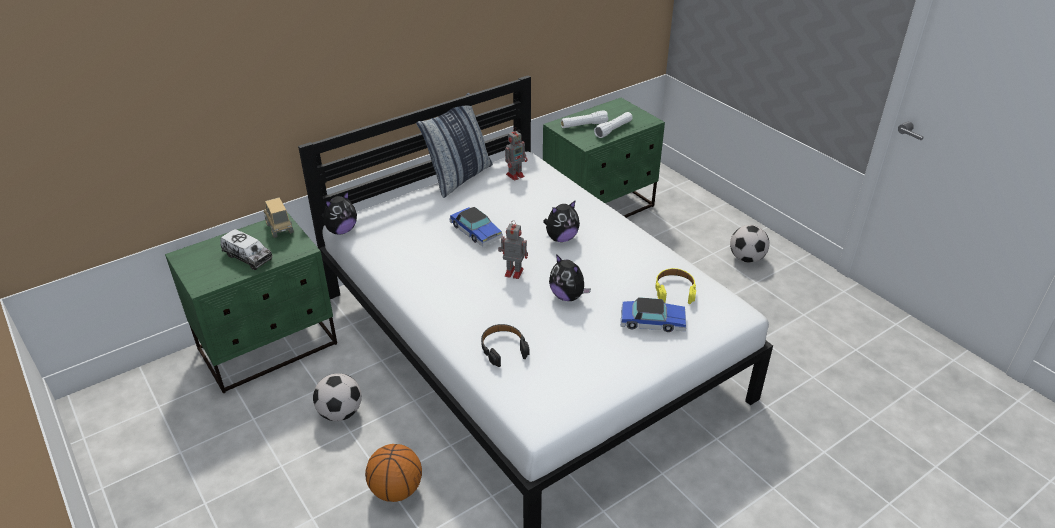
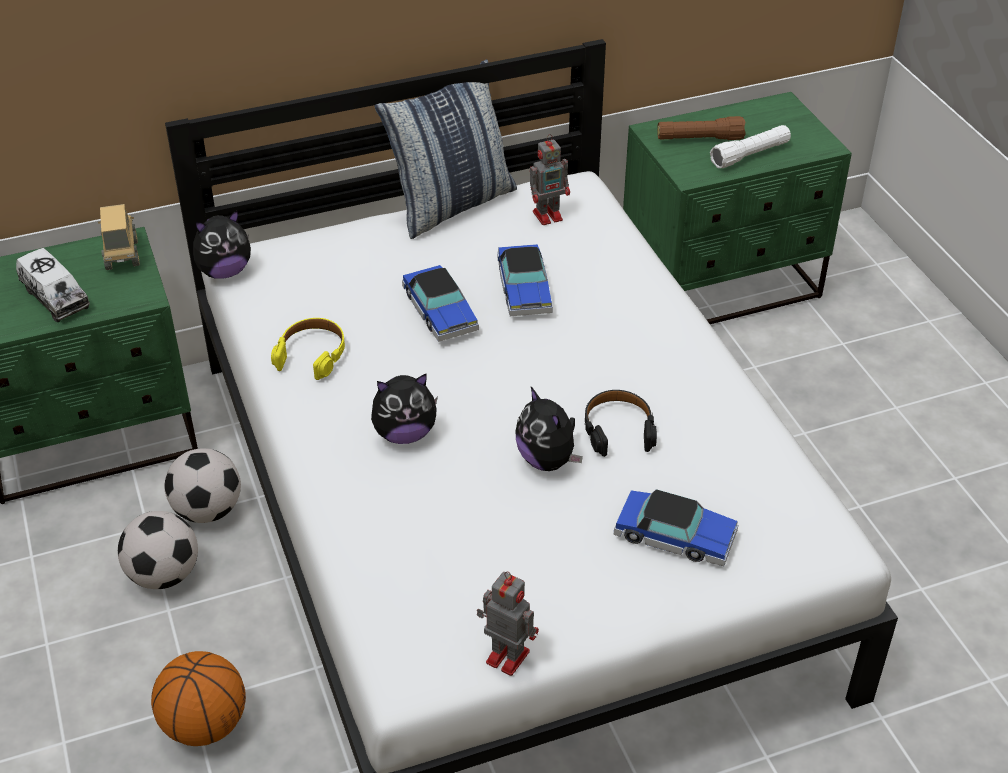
camera: 15 degrees right, 5 degrees up
black headphones [481,324,530,367] -> black headphones moved to [585,390,657,457]
toy robot [498,220,528,279] -> toy robot moved to [477,572,539,676]
plush toy [543,200,580,242] -> plush toy moved to [371,373,438,444]
white flashlight [561,110,608,128] -> brown flashlight [657,116,746,140]
yellow headphones [655,268,696,304] -> yellow headphones moved to [271,318,345,380]
football [730,225,770,263] -> football moved to [164,448,241,523]
none -> toy car [498,244,553,316]

